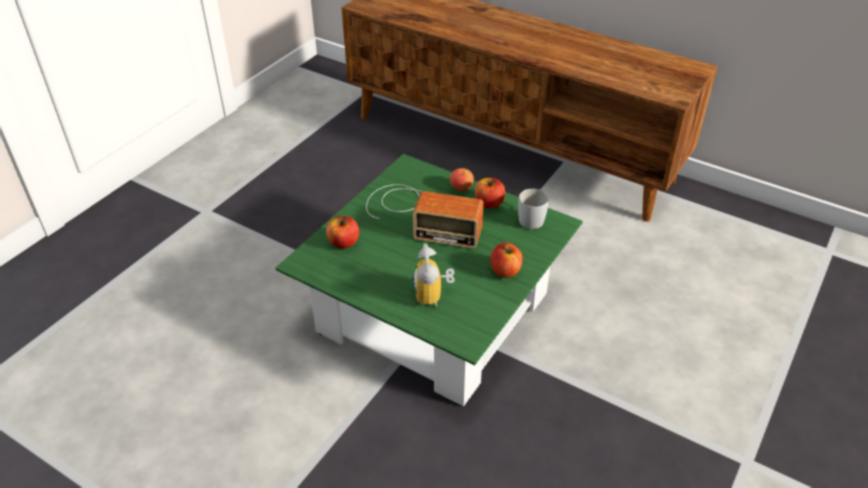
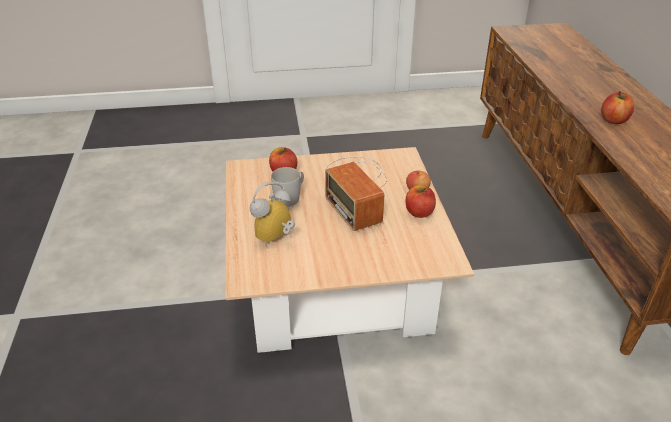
camera: 50 degrees right, 5 degrees down
green coffee table [275,154,583,406] -> beige coffee table [225,147,474,353]
apple [491,243,523,278] -> apple moved to [601,91,634,124]
white mug [518,189,549,229] -> white mug moved to [271,167,304,207]

